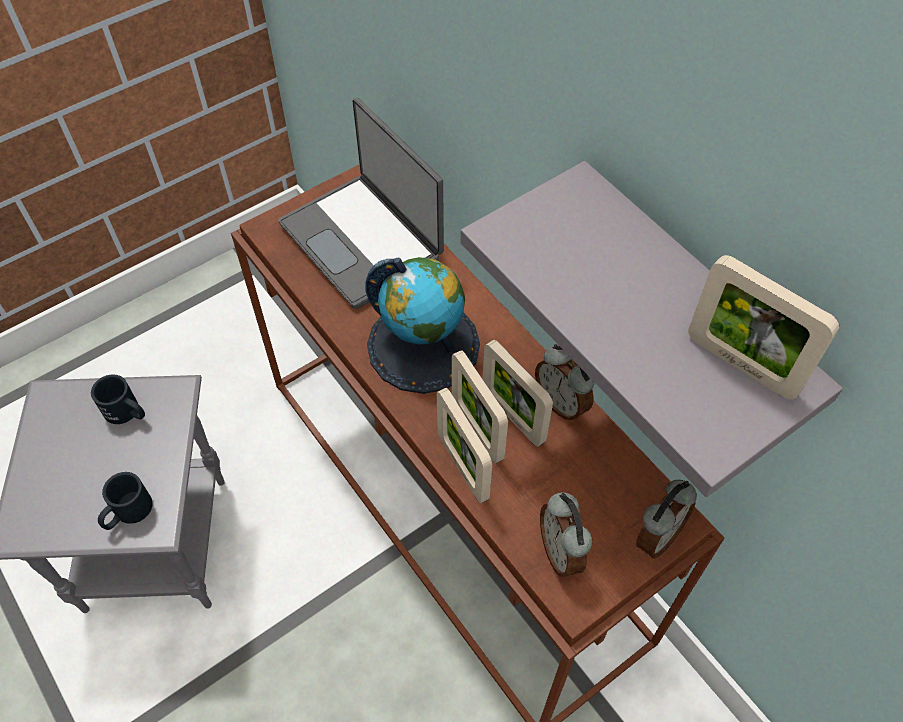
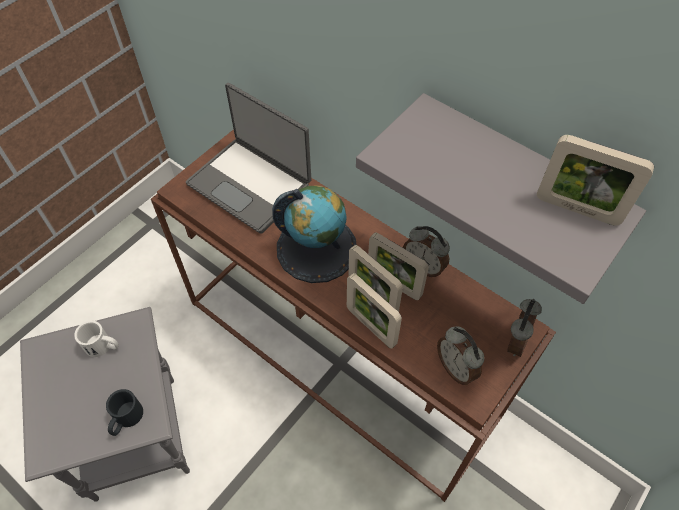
camera: 15 degrees left, 0 degrees up
black mug [91,374,145,424] -> white mug [74,321,119,357]

